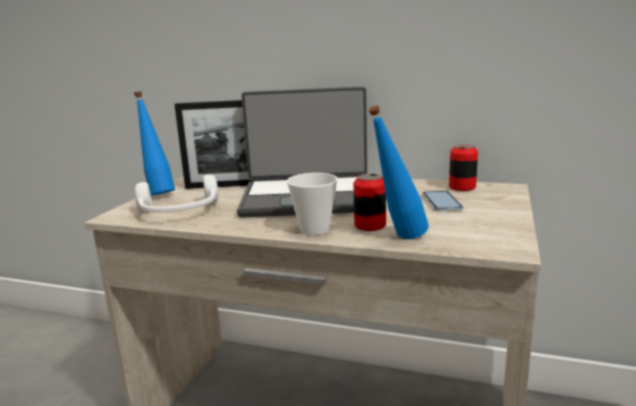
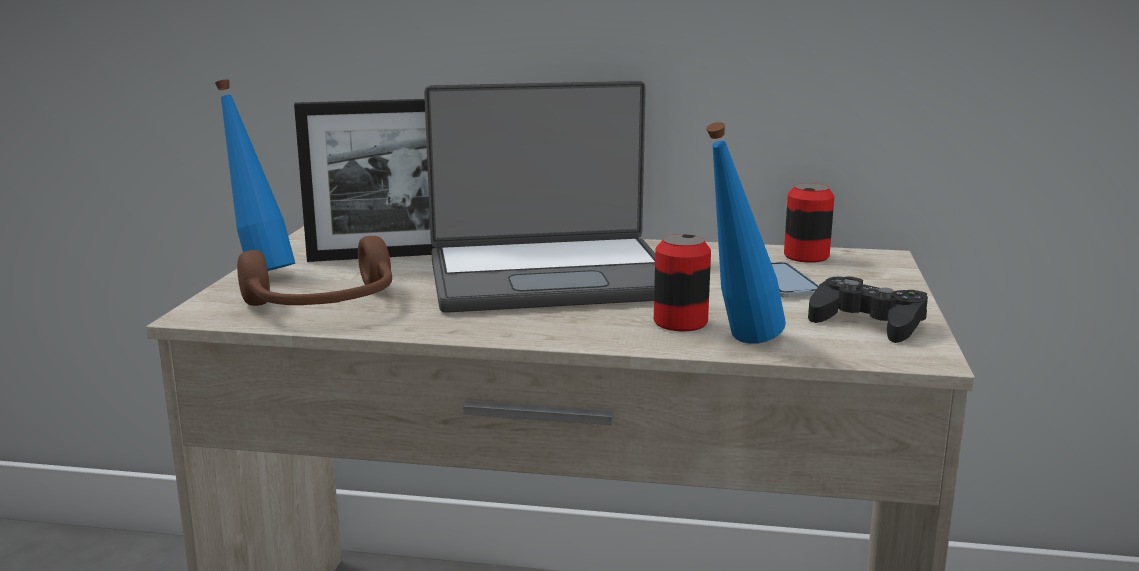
camera: 10 degrees left, 0 degrees up
white headphones [135,175,219,212] -> brown headphones [237,236,392,306]
cup [286,173,338,235] -> none
none -> black game controller [808,276,928,343]

